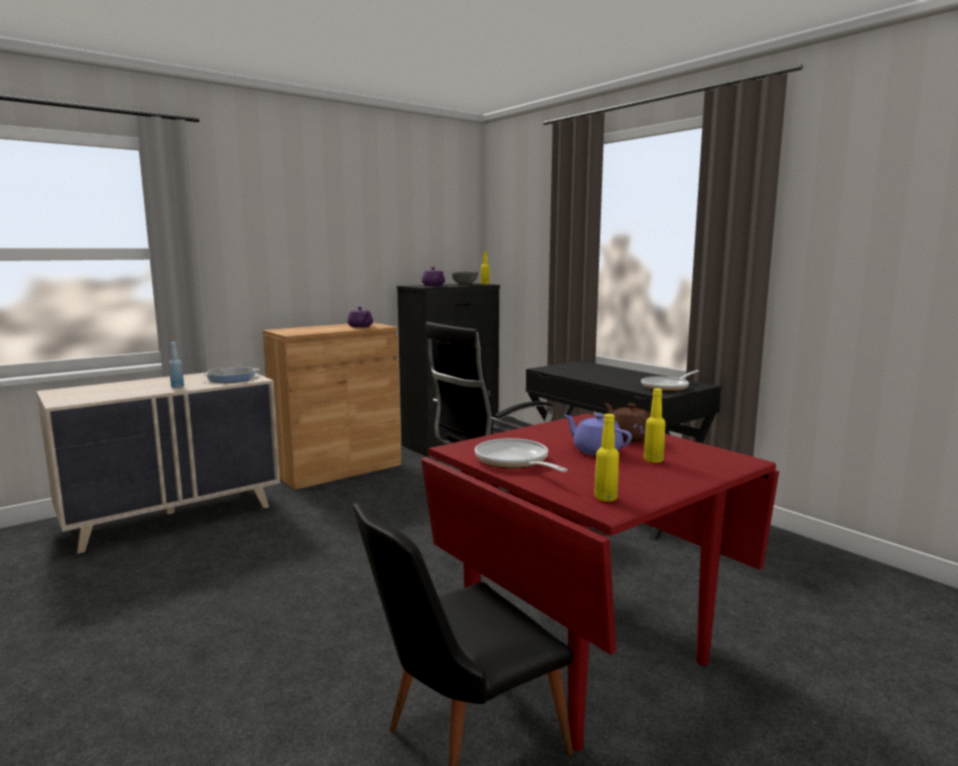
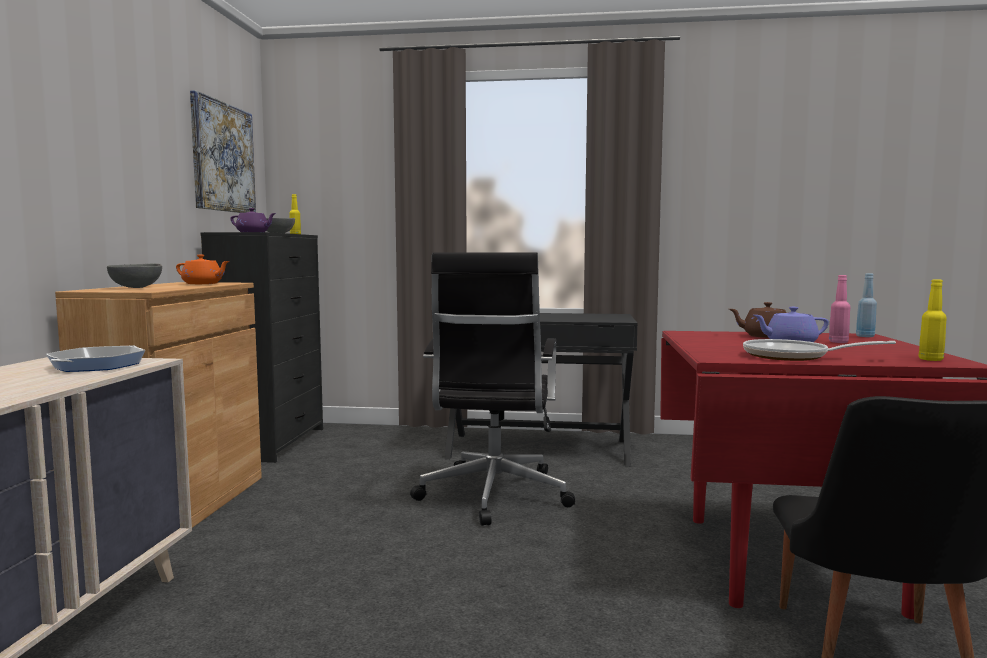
camera: 45 degrees left, 5 degrees down
blue bottle [169,342,184,388] -> blue bottle moved to [856,273,877,337]
purple teapot [347,307,373,328] -> orange teapot [176,255,229,284]
frying pan [641,370,699,391] -> none
yellow bottle [644,388,665,463] -> pink bottle [829,275,850,343]
none -> grey bowl [107,263,162,288]
none -> picture [190,90,256,213]

